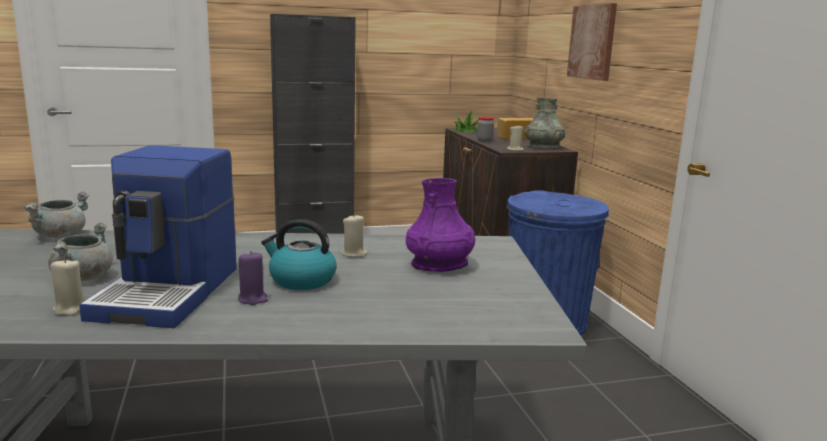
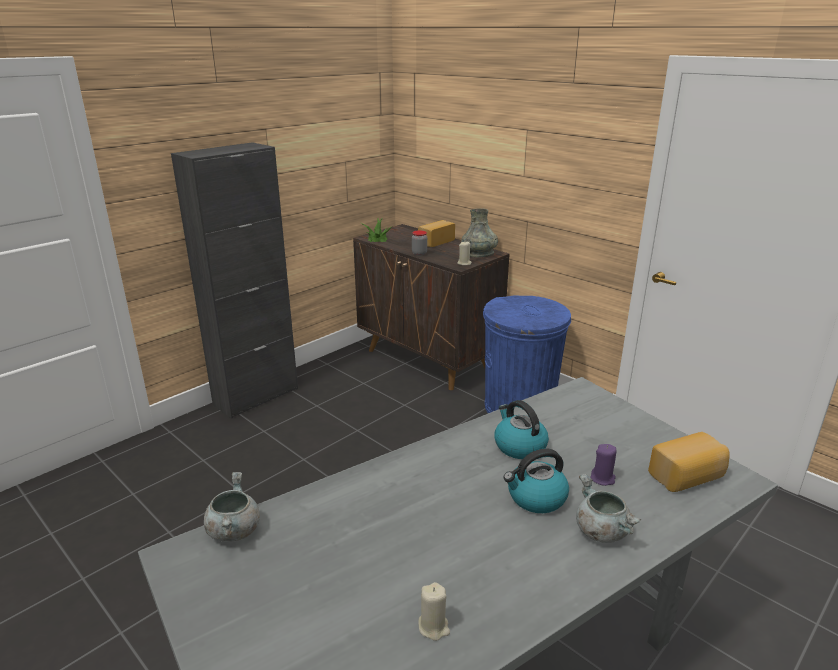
camera: 30 degrees left, 10 degrees up
grey cooking pot [48,222,113,281] -> grey cooking pot moved to [576,474,641,543]
coffee machine [79,145,237,328] -> none
purple candle [238,251,268,305] -> purple candle moved to [591,444,616,486]
beige candle [341,214,368,257] -> kettle [495,400,549,459]
purple vase [406,178,475,272] -> none
picture [567,3,617,81] -> none
none -> bread [648,432,730,492]

